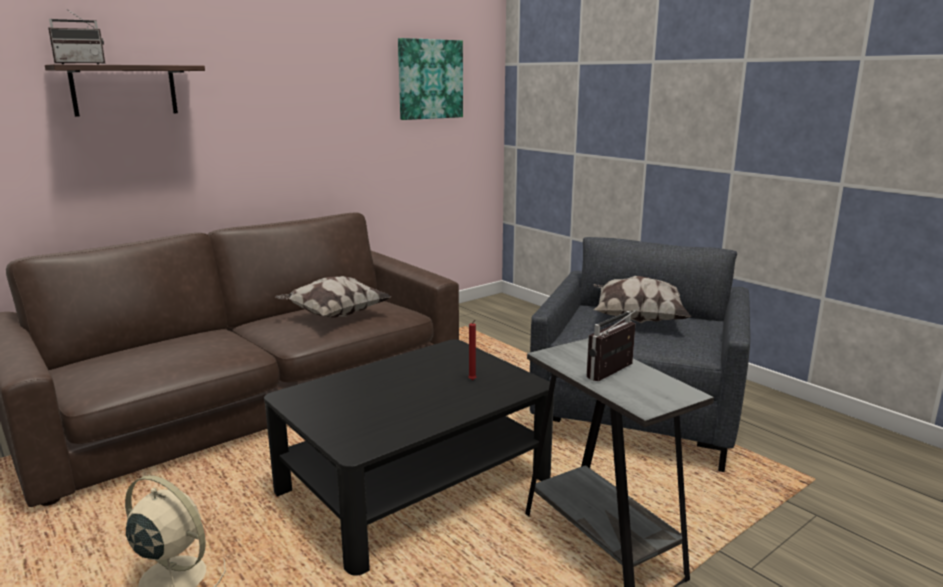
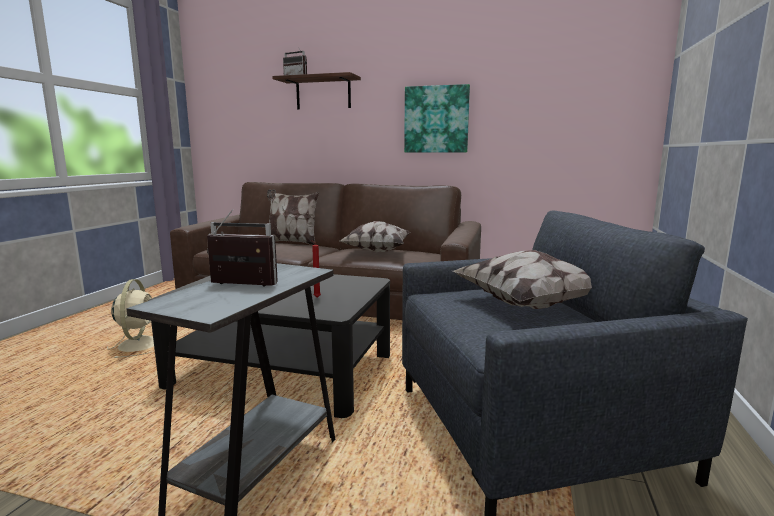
camera: 55 degrees right, 5 degrees down
picture [398,38,463,120] -> picture moved to [404,84,470,152]
none -> pillow [267,189,319,245]

